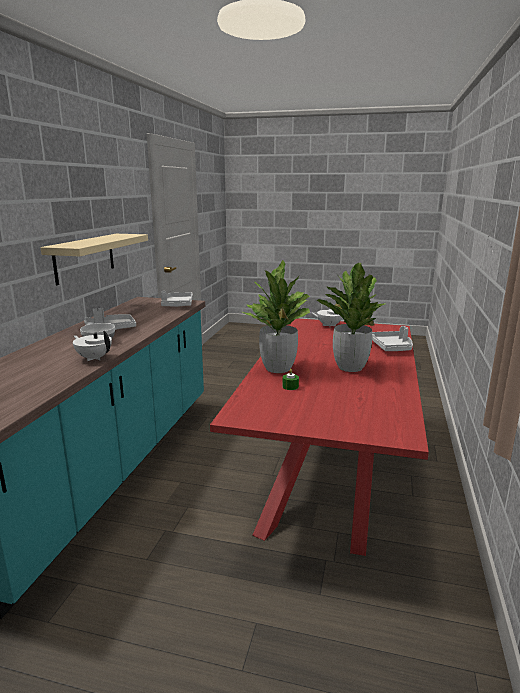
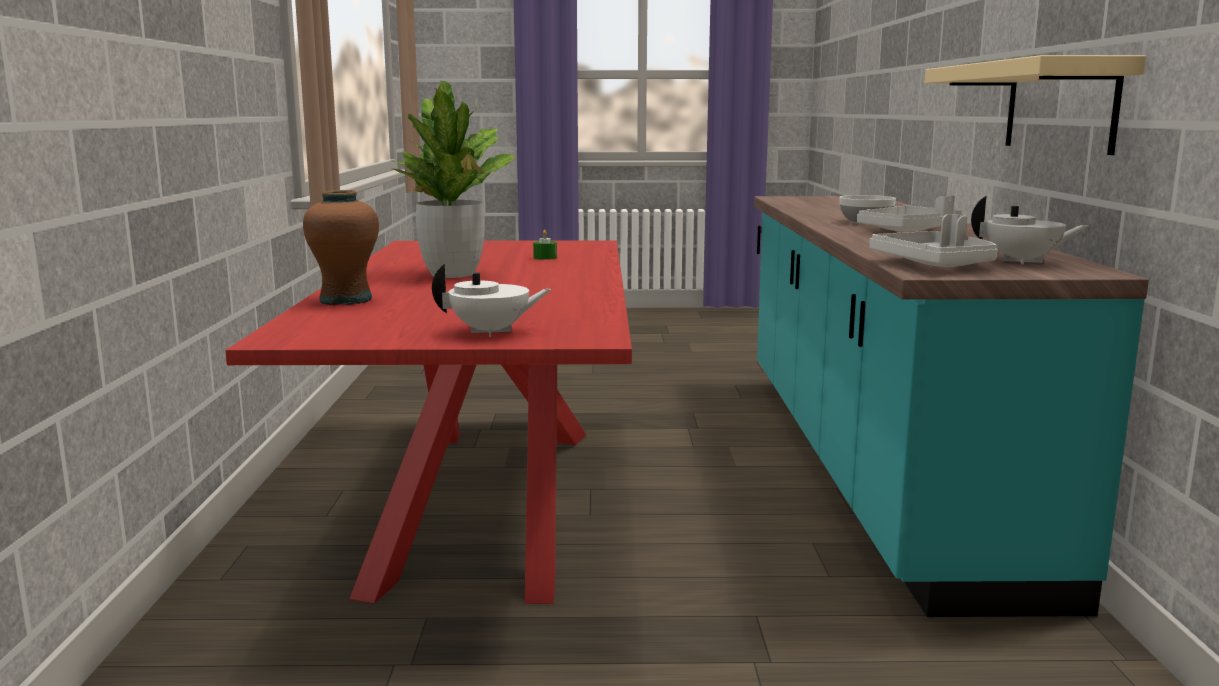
camera: 165 degrees right, 5 degrees down
white teapot [73,331,112,361] -> white teapot moved to [971,196,1089,265]
potted plant [243,260,310,373] -> none
grey tray [372,326,413,351] -> brown vase [303,190,379,305]

